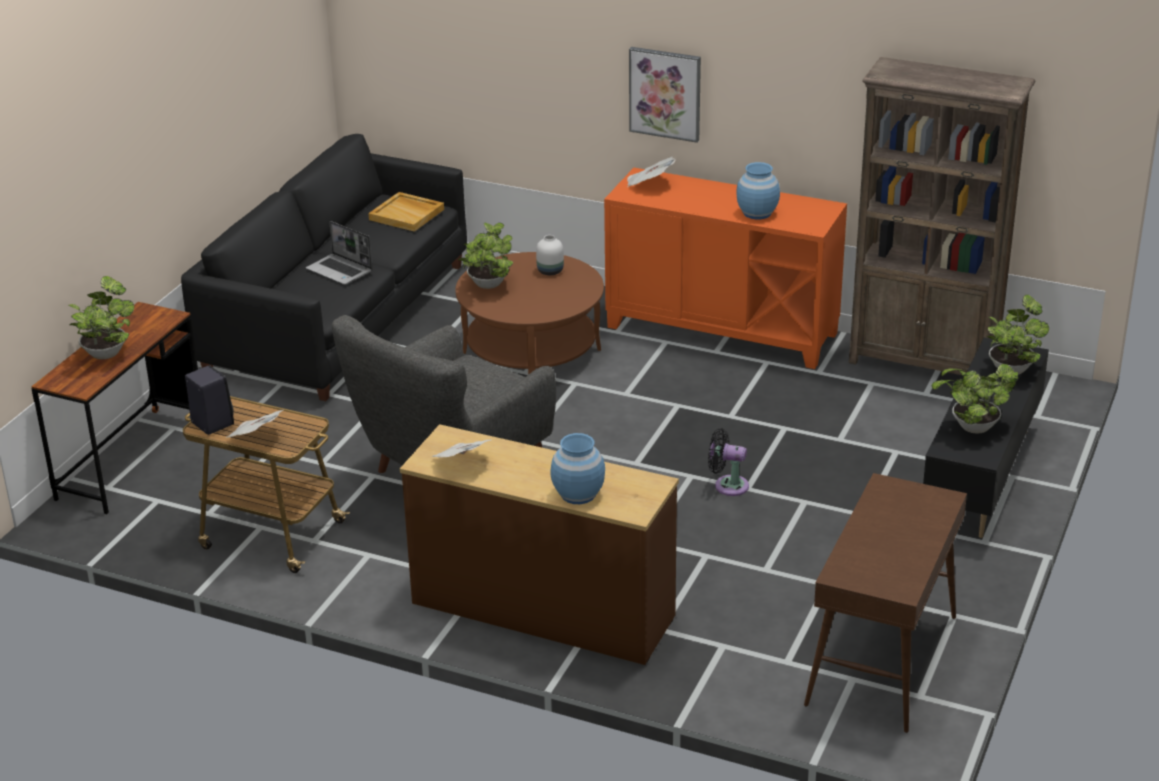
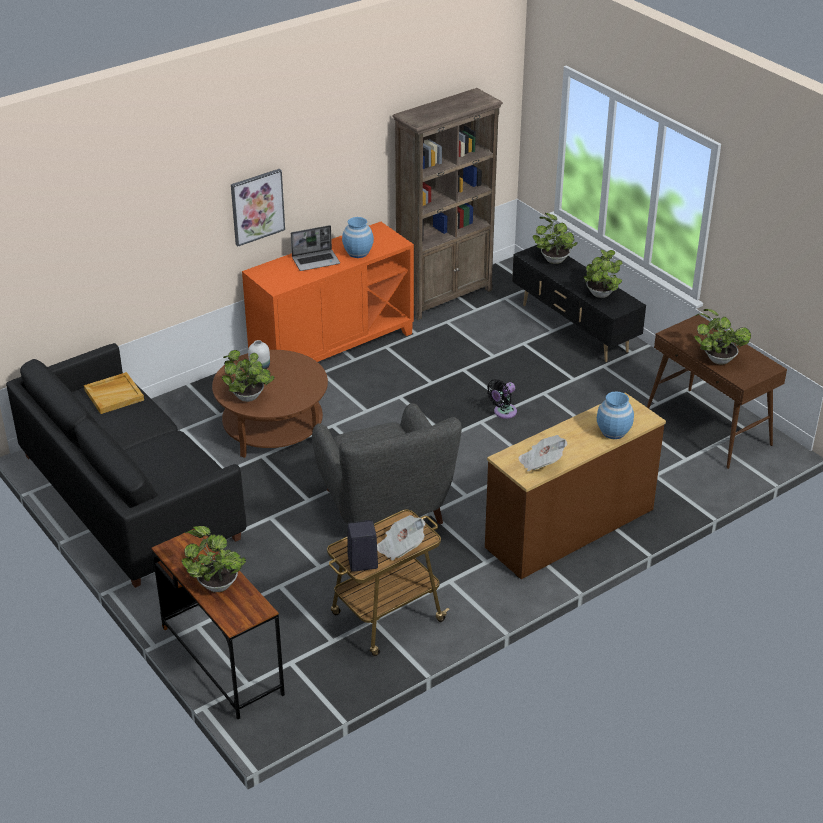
camera: 60 degrees left, 5 degrees up
laptop [306,221,372,285] -> laptop moved to [291,225,340,271]
newspaper [627,157,675,187] -> none
none -> potted plant [694,309,751,365]

